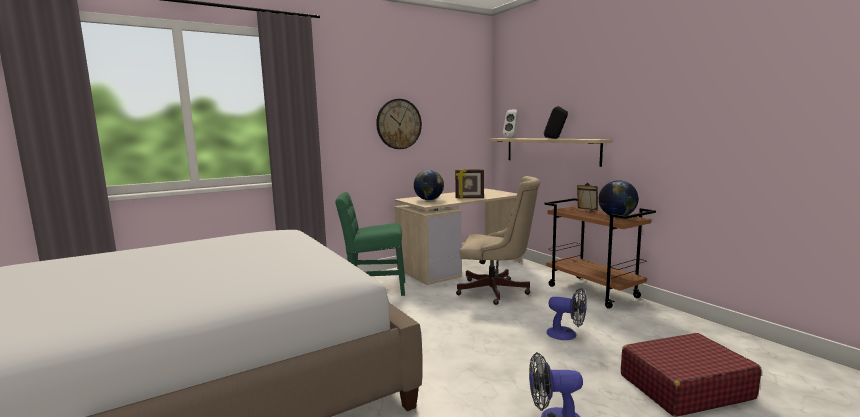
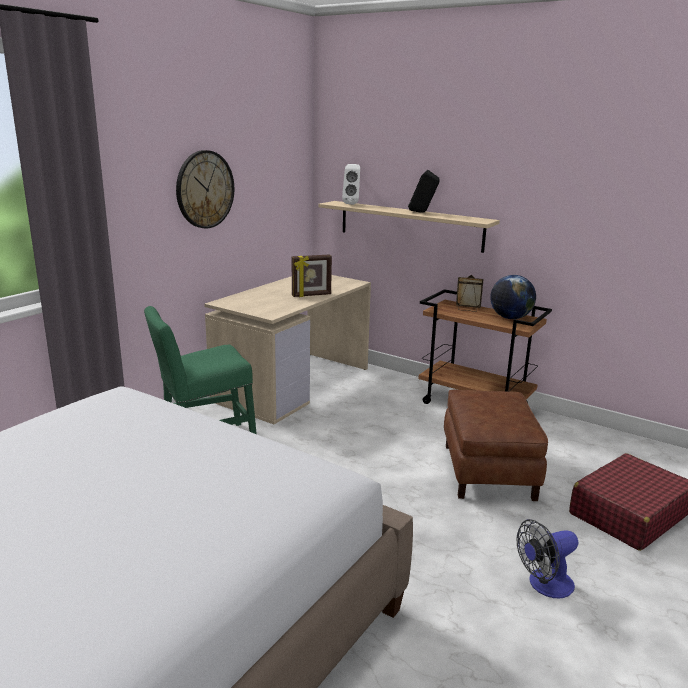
camera: 25 degrees left, 10 degrees up
globe [414,170,444,200] -> none
beige office chair [456,176,541,305] -> none
fan [547,288,587,340] -> brown ottoman [444,390,548,501]

